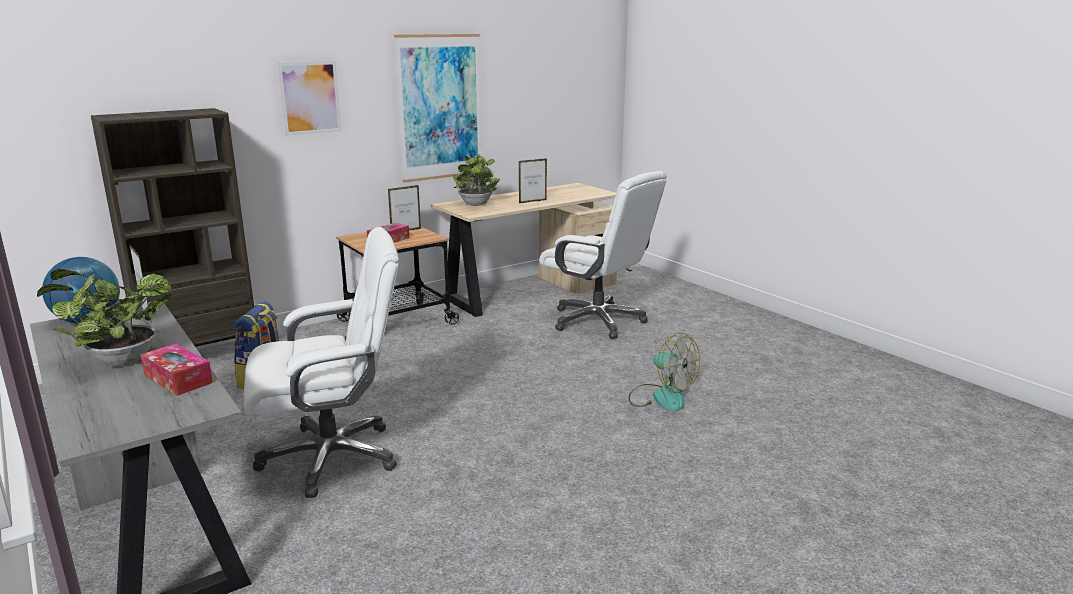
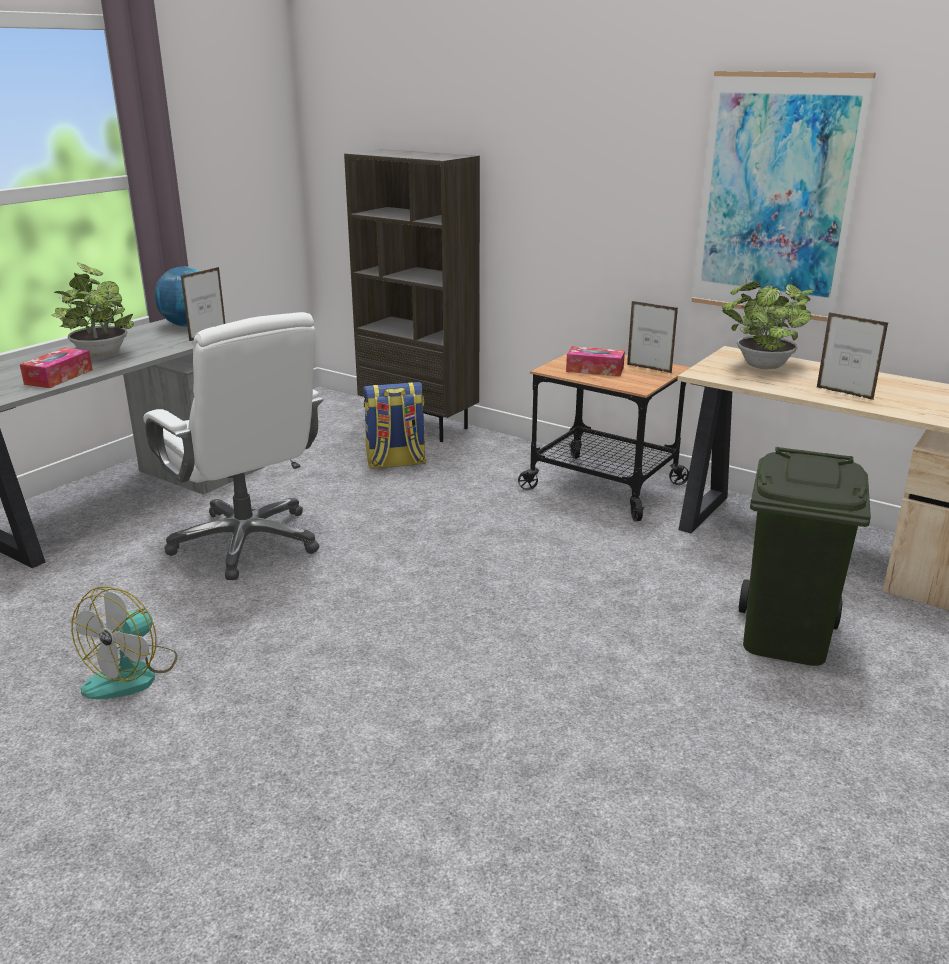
camera: 70 degrees right, 5 degrees up
picture [277,61,342,136] -> none
white office chair [539,171,667,339] -> green trash can [739,447,871,666]
fan [628,333,700,411] -> fan moved to [72,587,178,699]

